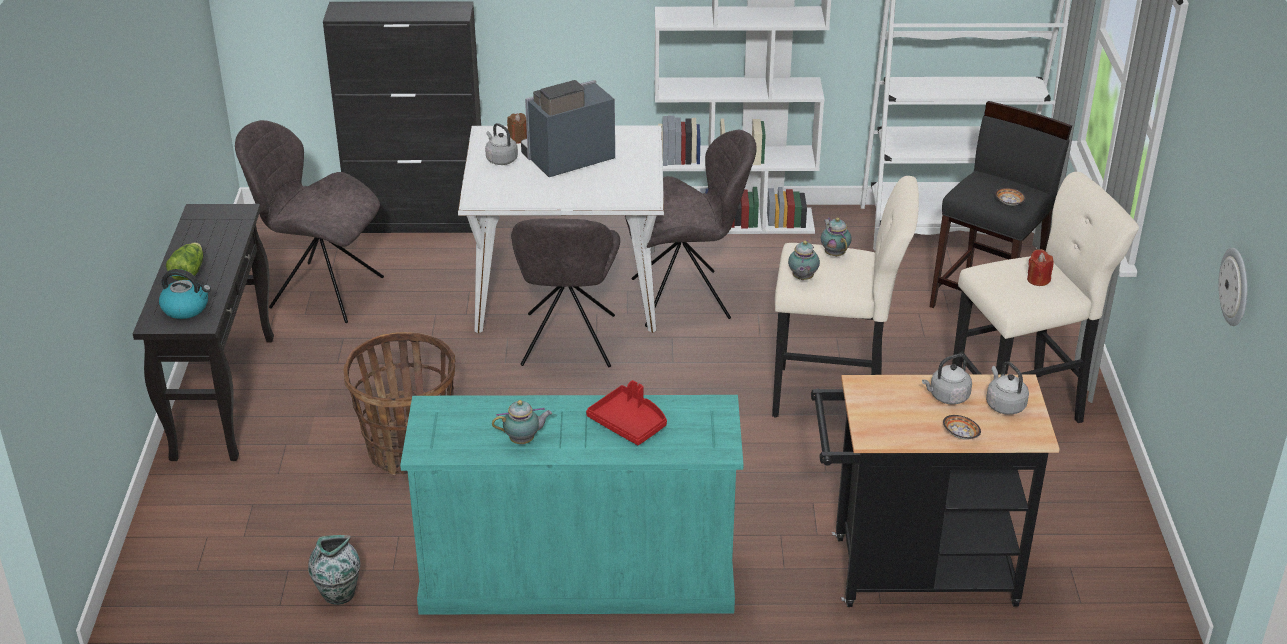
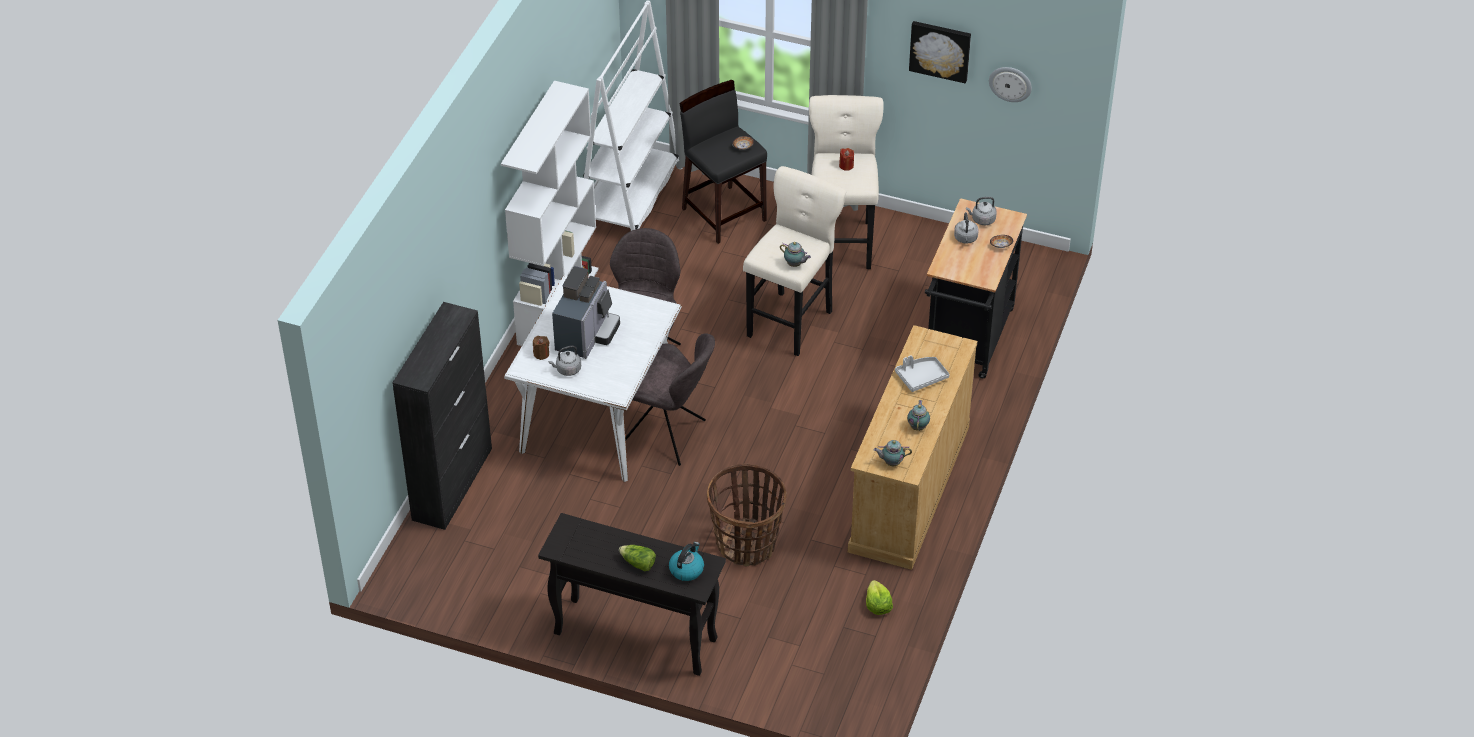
camera: 70 degrees left, 10 degrees up
grey chair [235,120,384,323] -> none
vase [308,535,360,605] -> lettuce [866,580,893,615]
turquoise dresser [400,395,743,615] -> beige dresser [848,325,978,570]
coffee machine [521,80,615,177] -> coffee machine turned 150 degrees counterclockwise [552,266,620,359]
red tray [586,380,667,445] -> grey tray [895,355,950,392]
teapot [821,217,852,257] -> teapot moved to [873,440,912,466]
none -> picture [909,21,971,83]

